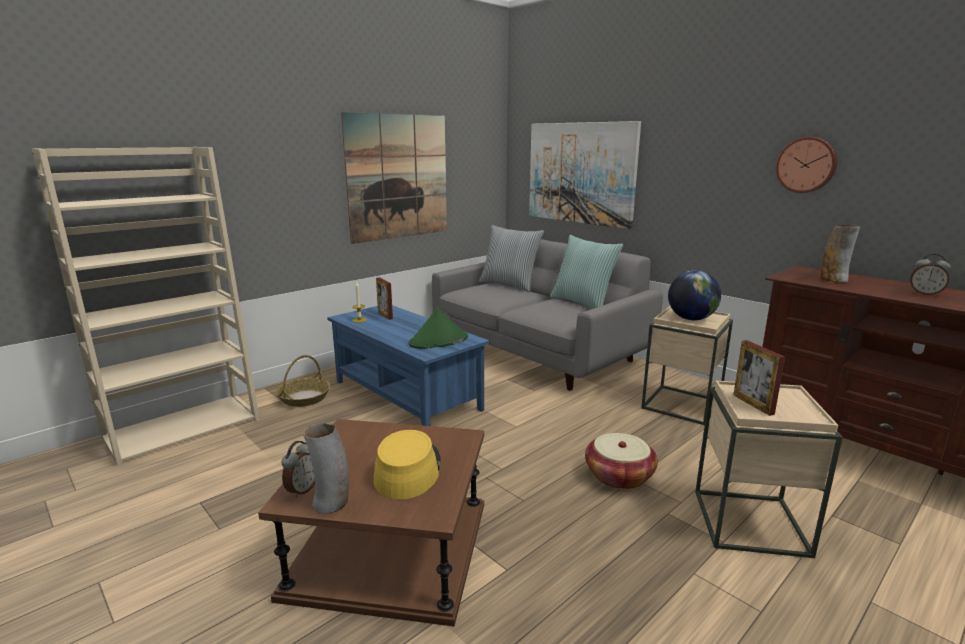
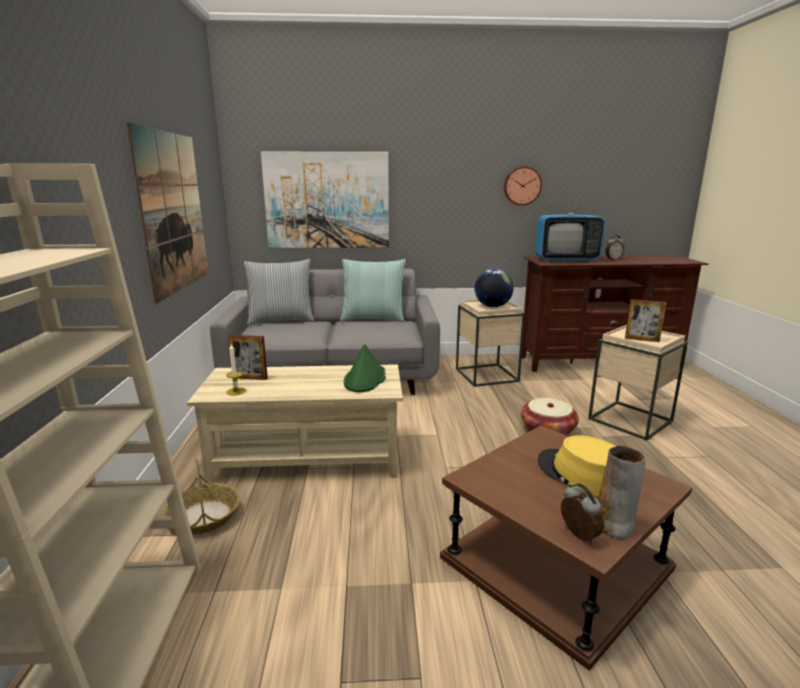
camera: 50 degrees left, 0 degrees up
blue coffee table [327,305,489,426] -> beige coffee table [187,364,403,483]
vase [821,224,860,283] -> television [535,184,605,262]

